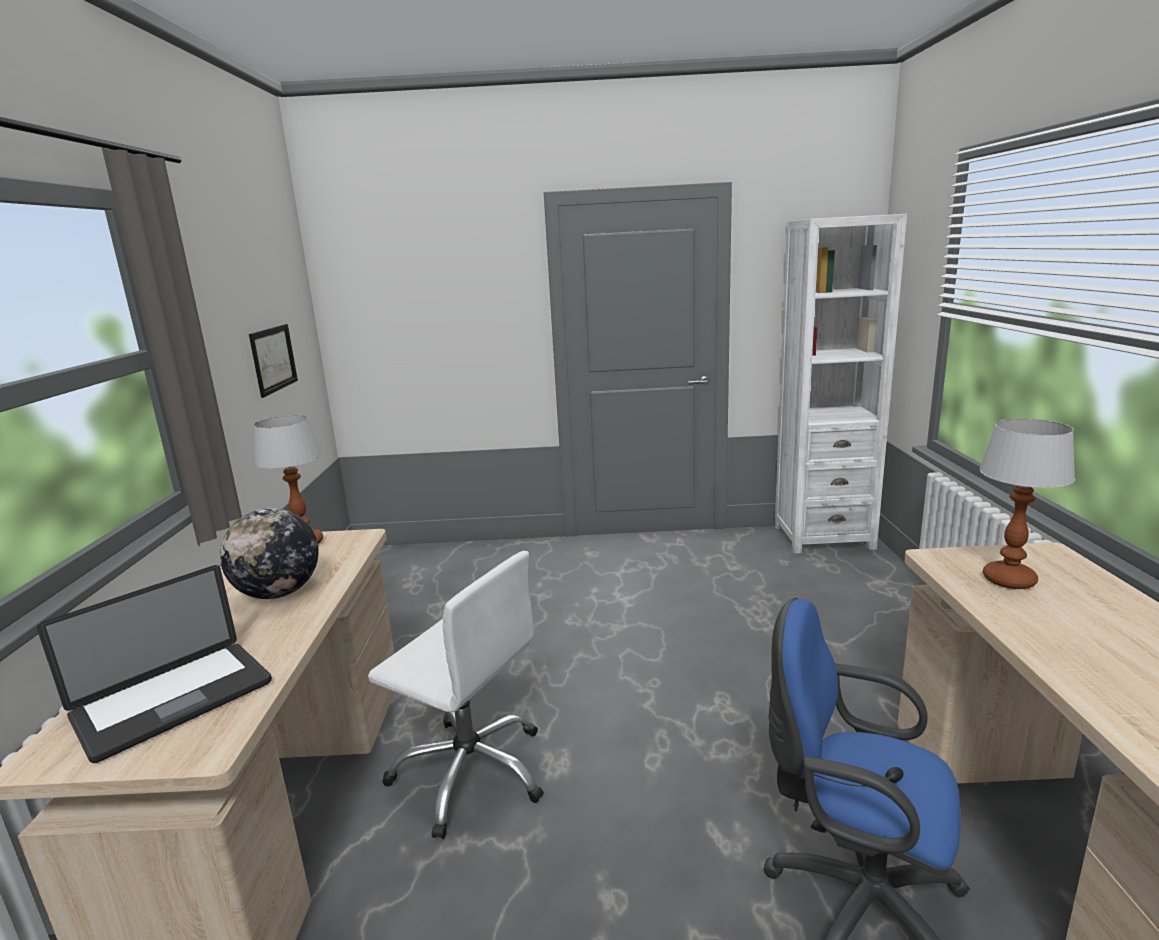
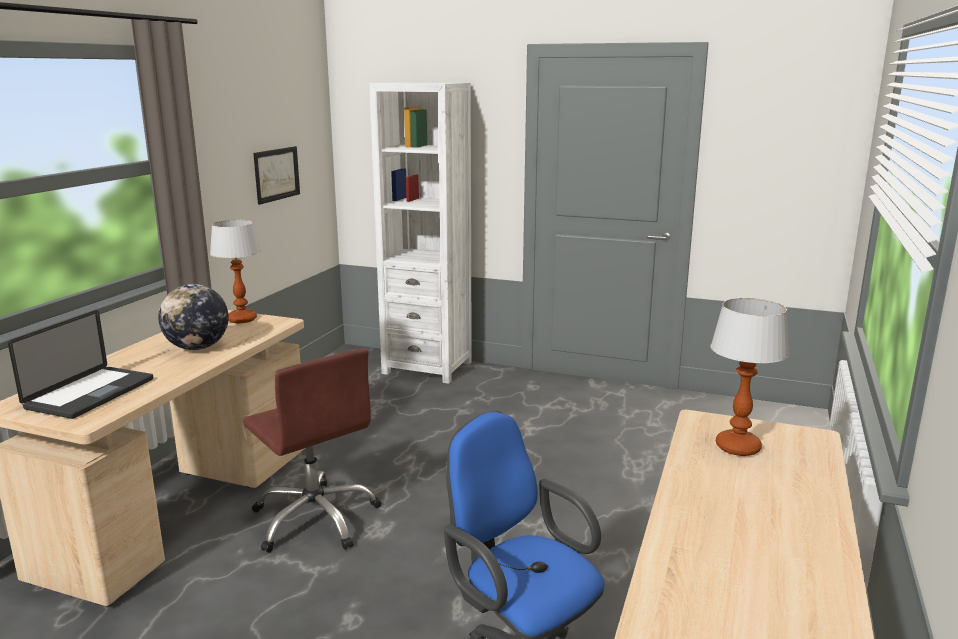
camera: 20 degrees right, 0 degrees up
laptop [37,565,272,763] -> laptop turned 45 degrees counterclockwise [8,310,153,419]
white office chair [368,551,544,839] -> brown office chair [243,348,381,553]
white bookcase [775,214,907,553] -> white bookcase moved to [369,82,472,384]

